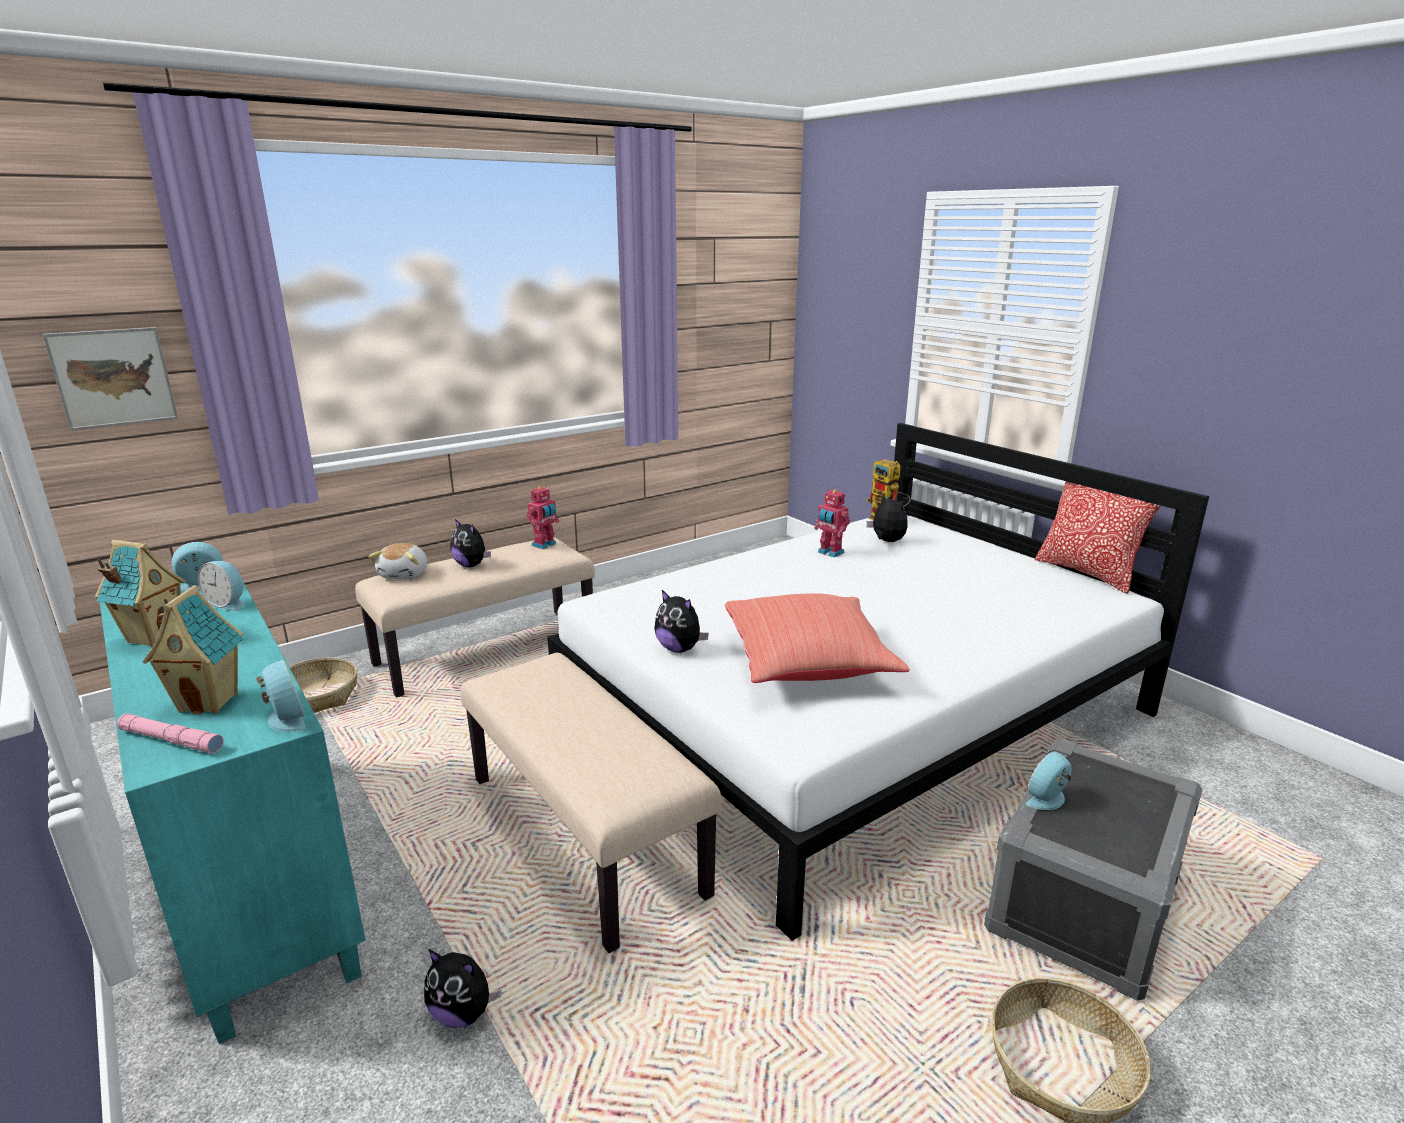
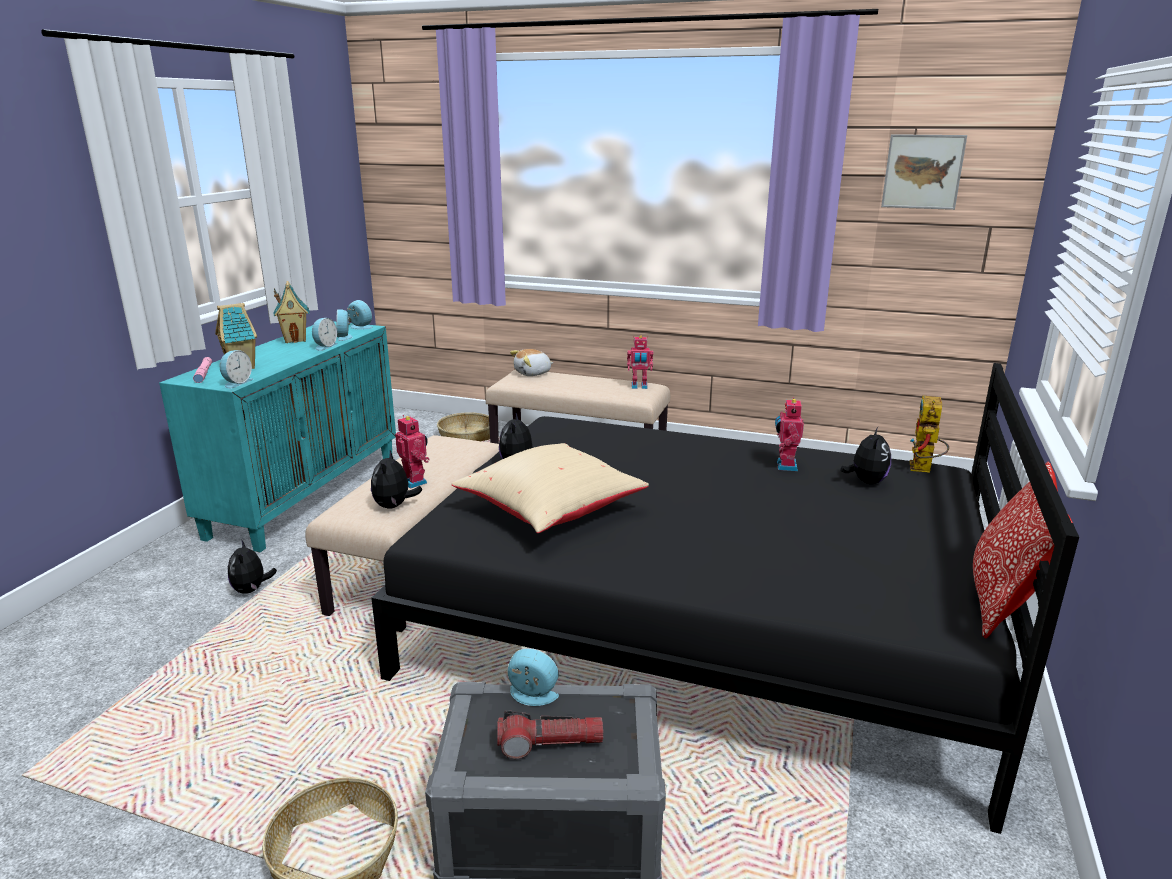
camera: 55 degrees right, 0 degrees up
picture [43,327,178,431] -> picture moved to [881,134,967,210]
plush toy [450,519,491,567] -> plush toy moved to [371,450,422,509]
white bed [547,423,1209,941] -> black bed [371,363,1079,834]
red pillow [725,593,910,683] -> beige pillow [451,443,649,533]
none -> alarm clock [312,318,338,351]
none -> toy robot [395,415,430,489]
none -> flashlight [497,710,603,759]

